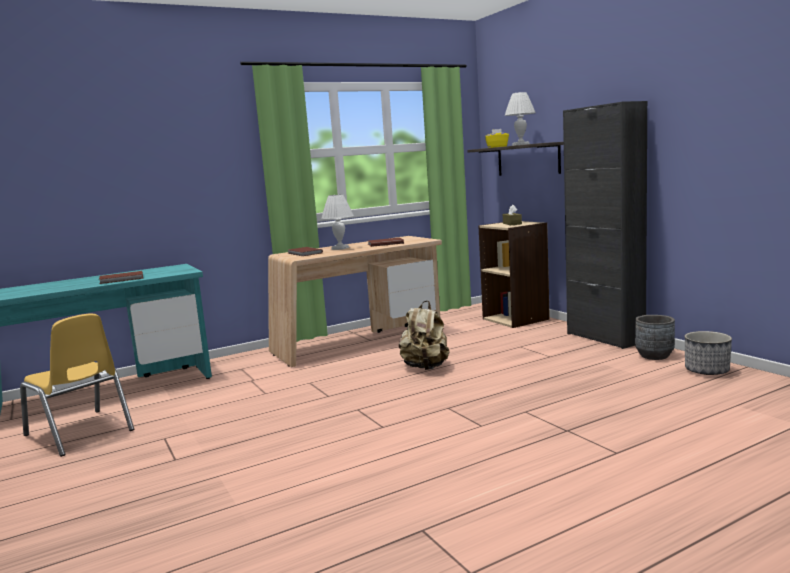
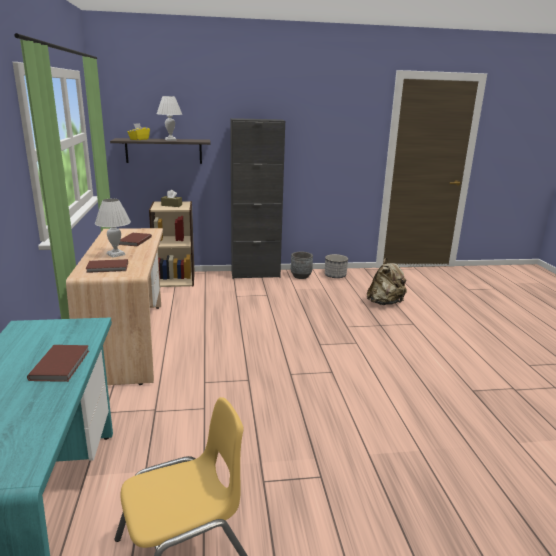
camera: 70 degrees left, 10 degrees up
beige backpack [399,300,450,370] -> beige backpack moved to [367,258,407,305]

